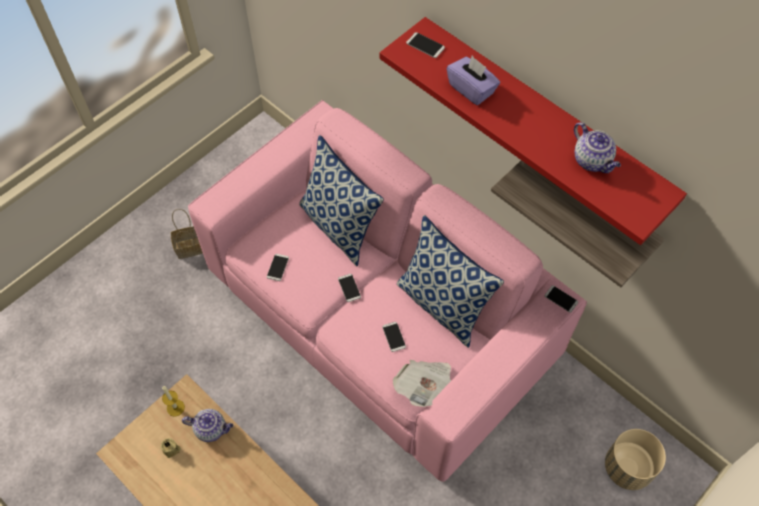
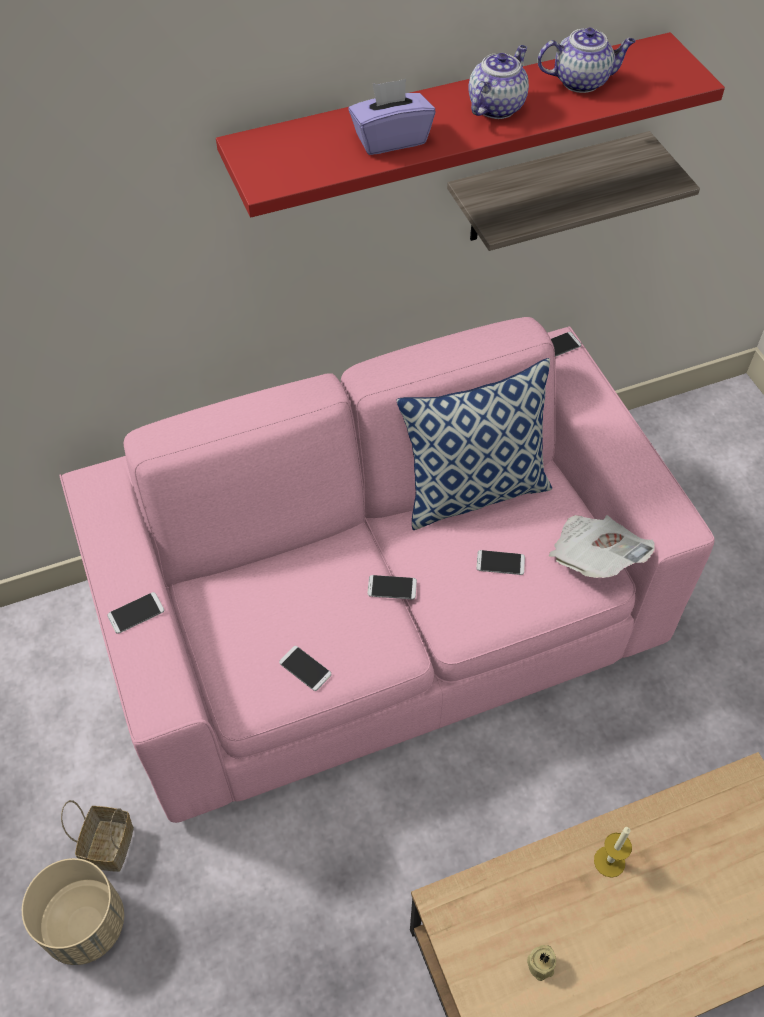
camera: 65 degrees left, 5 degrees down
candle [162,386,185,417] -> candle moved to [594,827,632,878]
teapot [182,409,234,442] -> teapot moved to [468,45,529,119]
pillow [299,135,384,266] -> none
phone [406,32,445,58] -> phone moved to [107,592,164,634]
beige planter [605,429,666,490] -> beige planter moved to [22,858,124,965]

